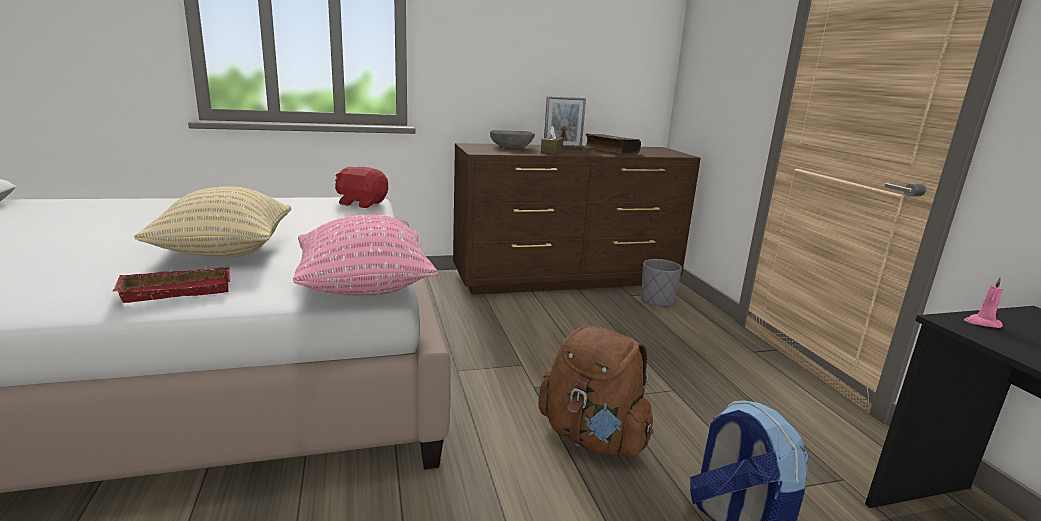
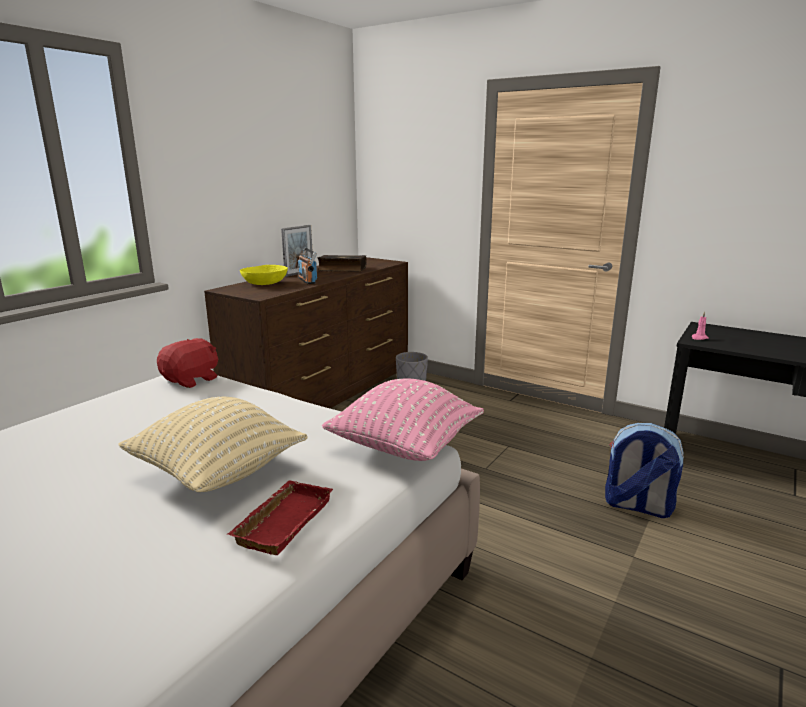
camera: 40 degrees left, 0 degrees up
red plush toy [335,167,388,208] -> red plush toy turned 150 degrees clockwise [157,338,218,388]
grey bowl [490,130,535,148] -> yellow bowl [240,265,288,285]
brown backpack [538,325,654,456] -> none
brown tissue box [541,126,563,154] -> radio [298,248,317,284]

